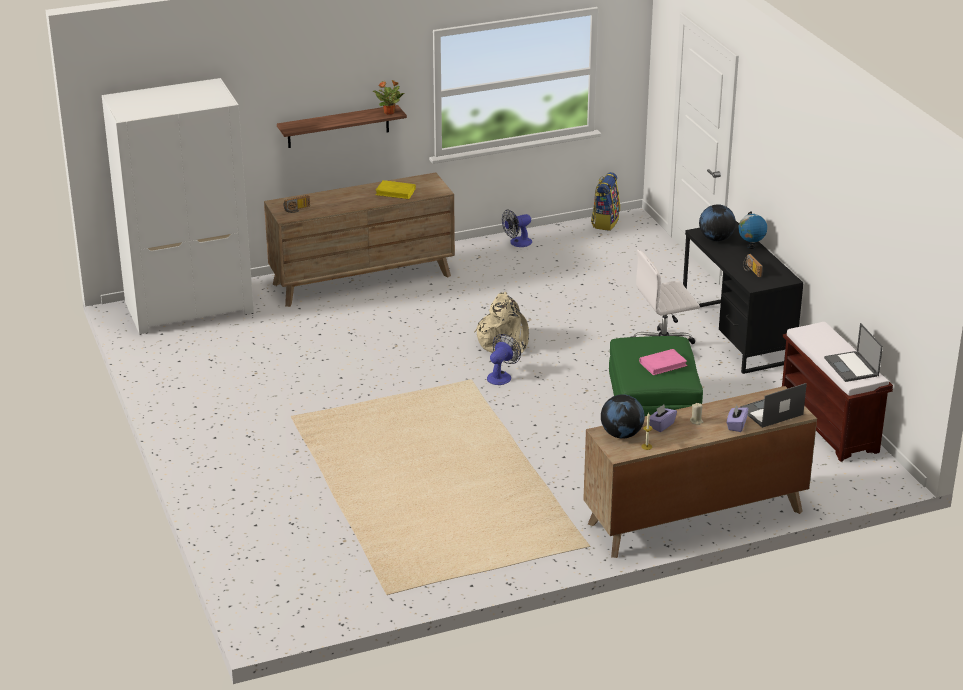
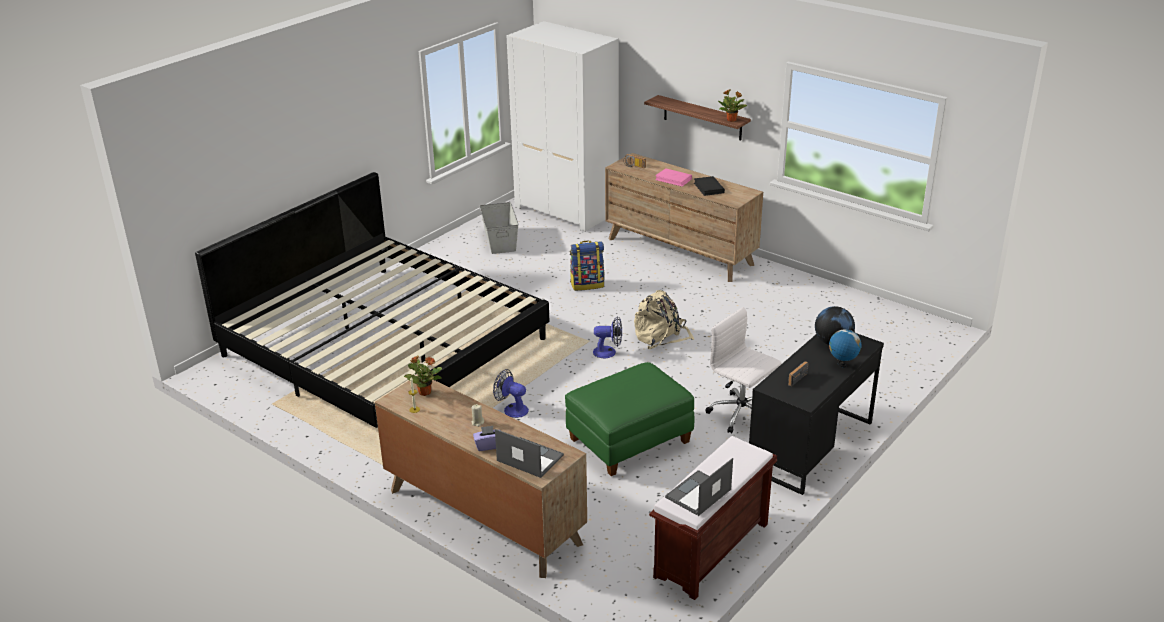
camera: 60 degrees right, 0 degrees up
yellow book [376,180,416,199] -> black book [694,176,725,196]
fan [502,210,532,247] -> fan moved to [493,369,529,418]
backpack [591,172,620,231] -> backpack moved to [570,241,604,291]
globe [601,394,645,438] -> potted plant [404,356,442,396]
pink book [639,349,687,375] -> pink book moved to [655,168,692,187]
purple tissue box [649,405,677,432] -> none
none -> bed [195,172,549,428]
none -> grey storage box [480,202,519,254]

